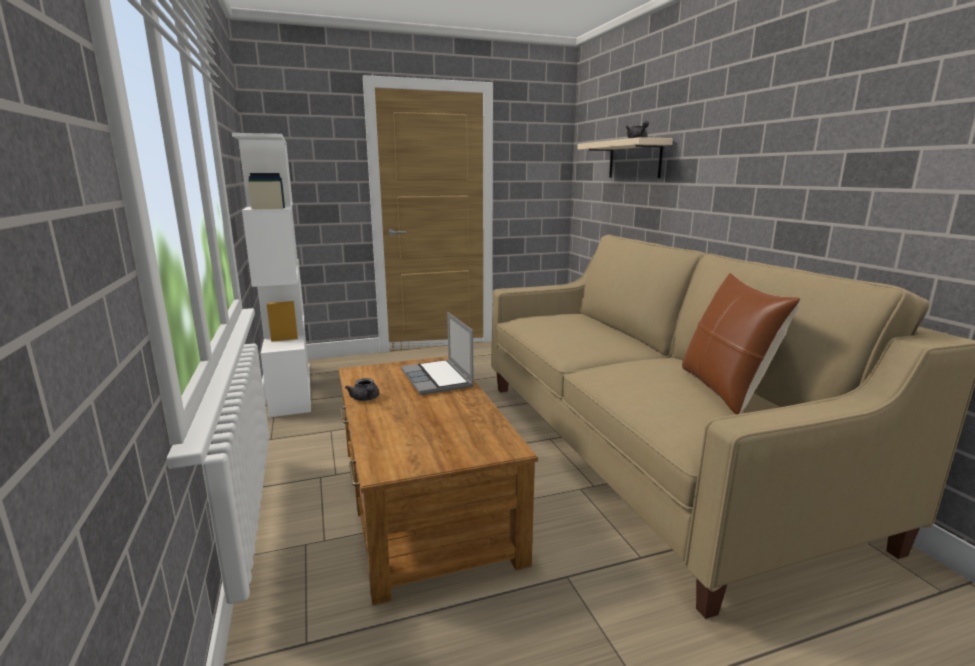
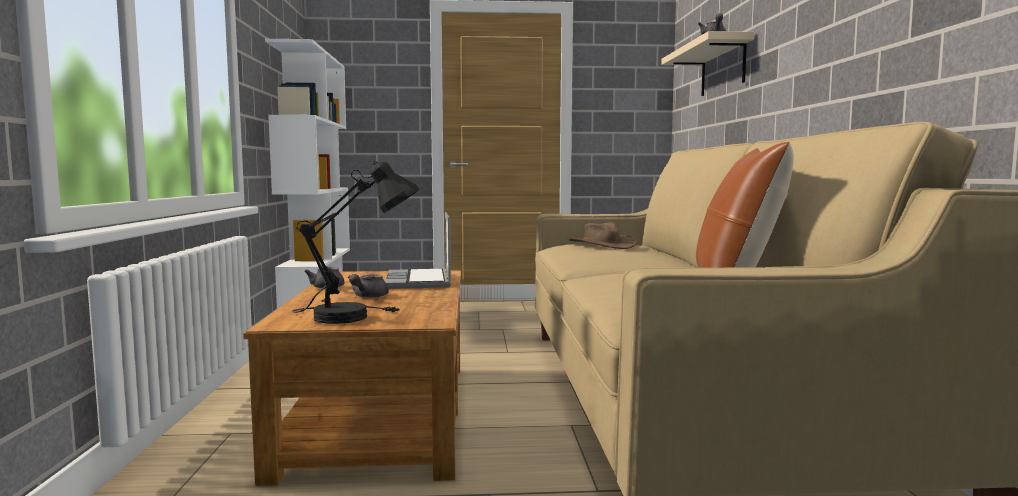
camera: 15 degrees right, 10 degrees down
none -> black table lamp [292,159,420,324]
none -> grey teapot [348,274,389,298]
none -> brown hat [569,222,637,249]

